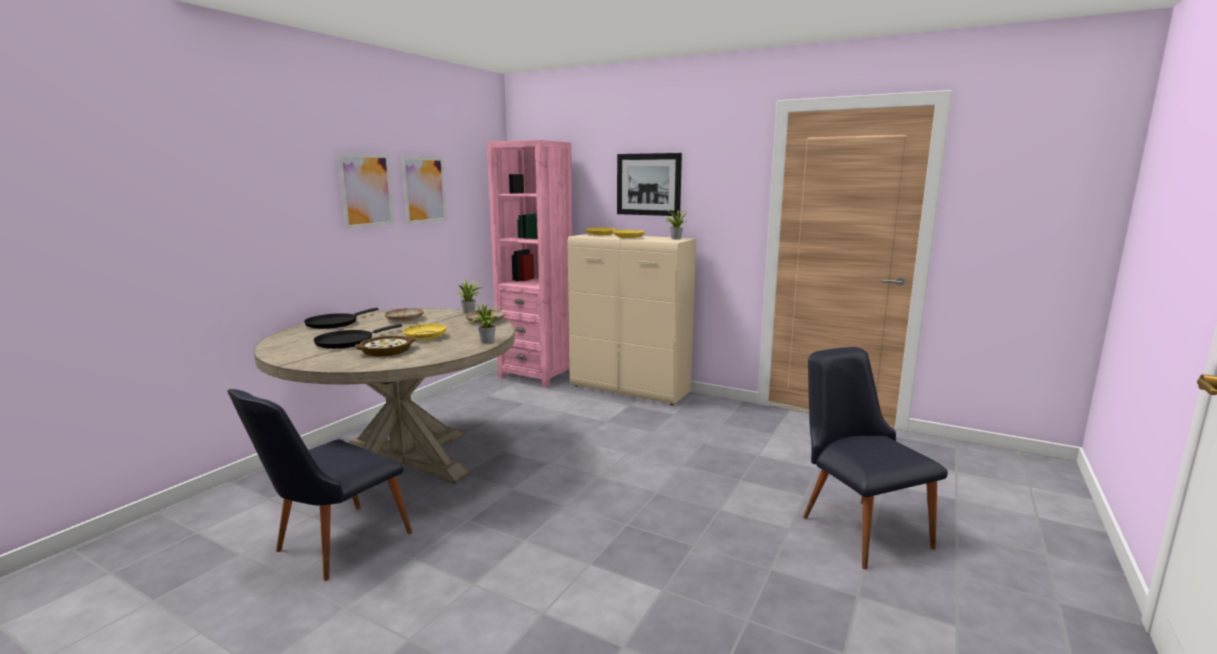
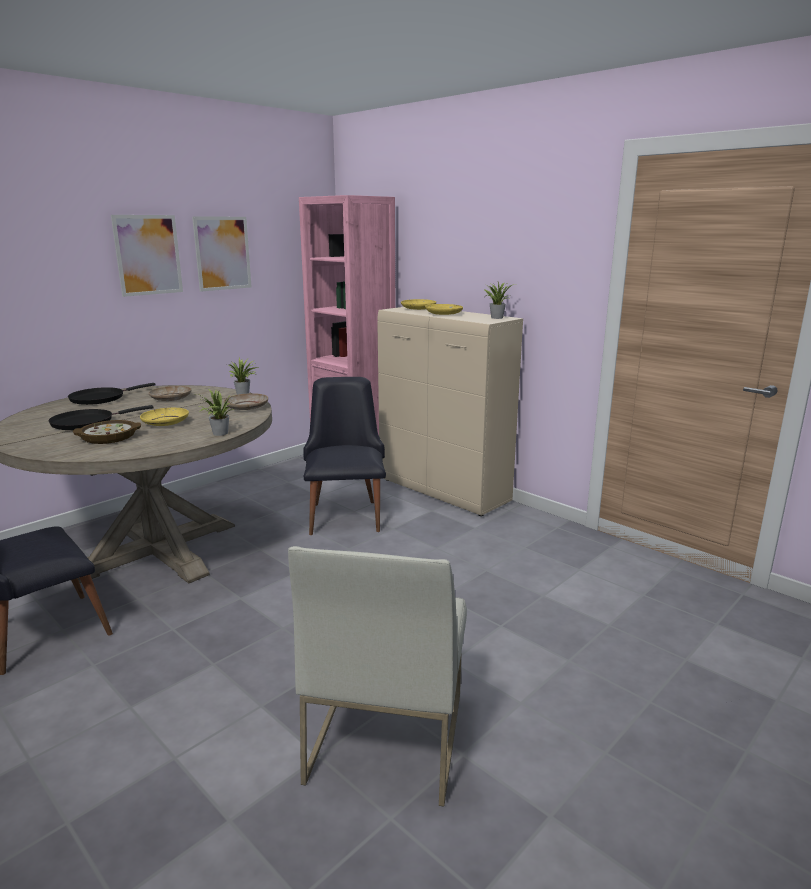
camera: 15 degrees right, 5 degrees up
picture [617,153,682,216] -> none
black chair [803,347,948,569] -> black chair moved to [303,377,386,535]
none -> white chair [288,546,467,807]

